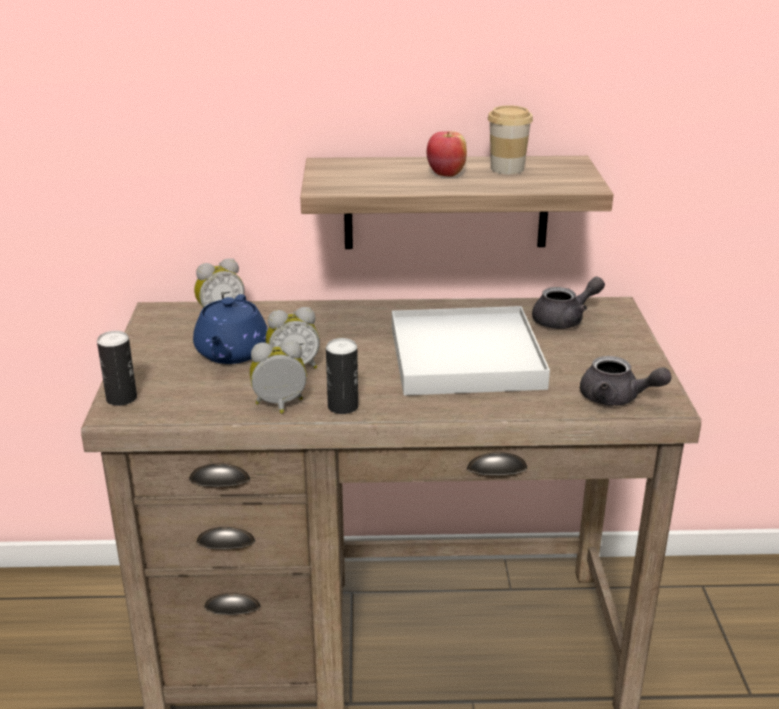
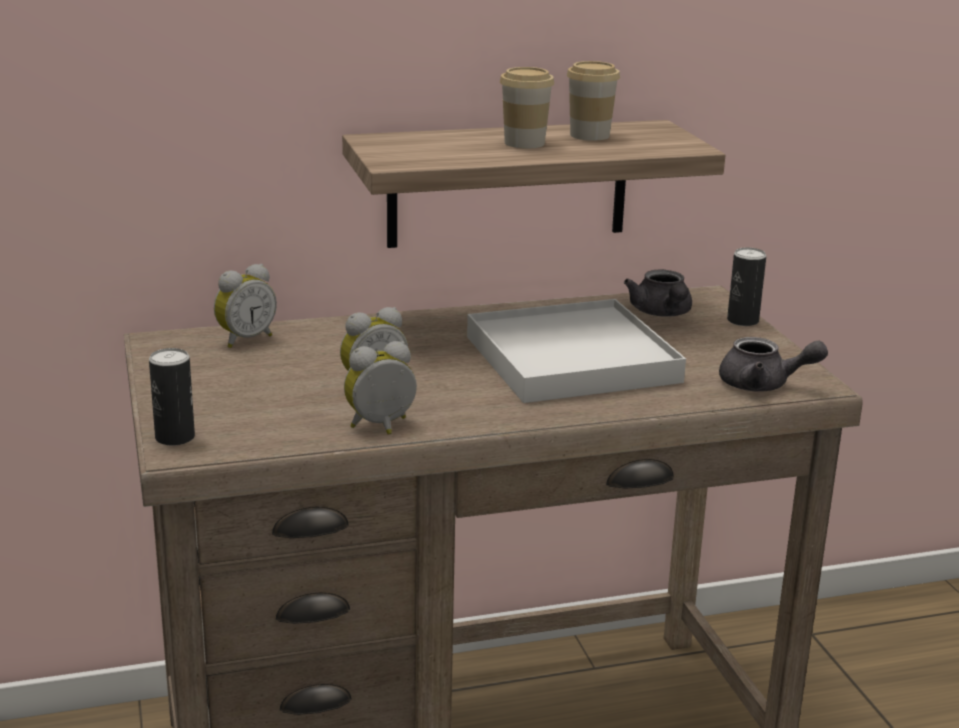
camera: 15 degrees left, 5 degrees down
blue teapot [193,294,268,364] -> none
can [326,338,358,414] -> can moved to [727,247,766,326]
apple [427,131,467,177] -> cup [500,67,554,149]
grey teapot [532,277,605,329] -> grey teapot turned 120 degrees clockwise [624,269,692,317]

